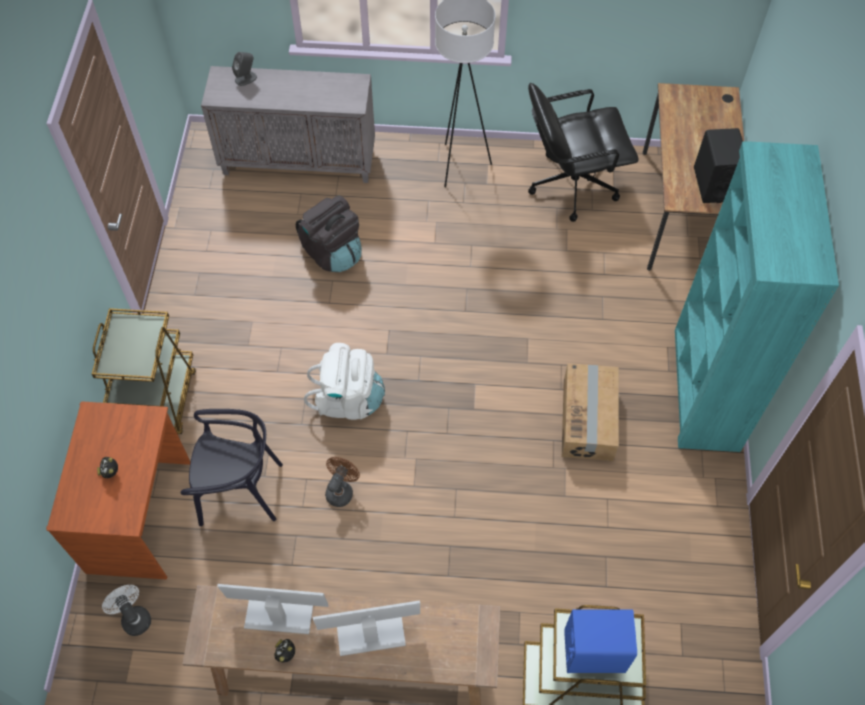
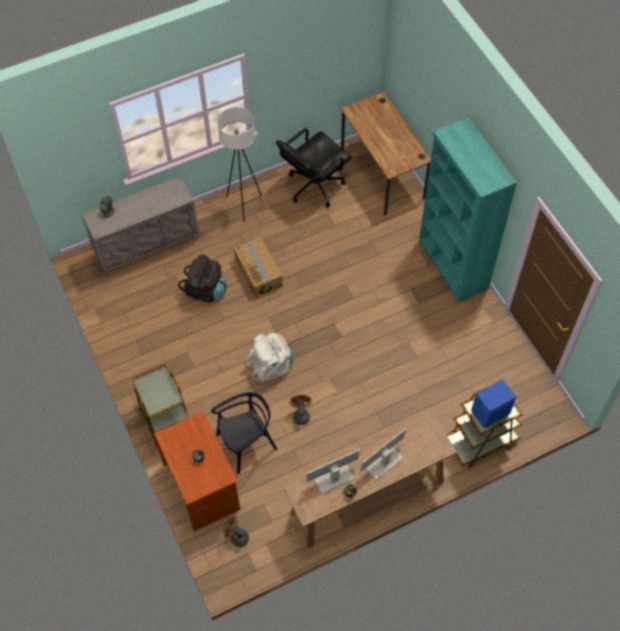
camera: 30 degrees left, 0 degrees up
white fan [102,585,151,636] -> brown fan [224,517,249,547]
cardboard box [562,363,619,461] -> cardboard box moved to [234,237,283,298]
black speaker [694,128,743,203] -> none

